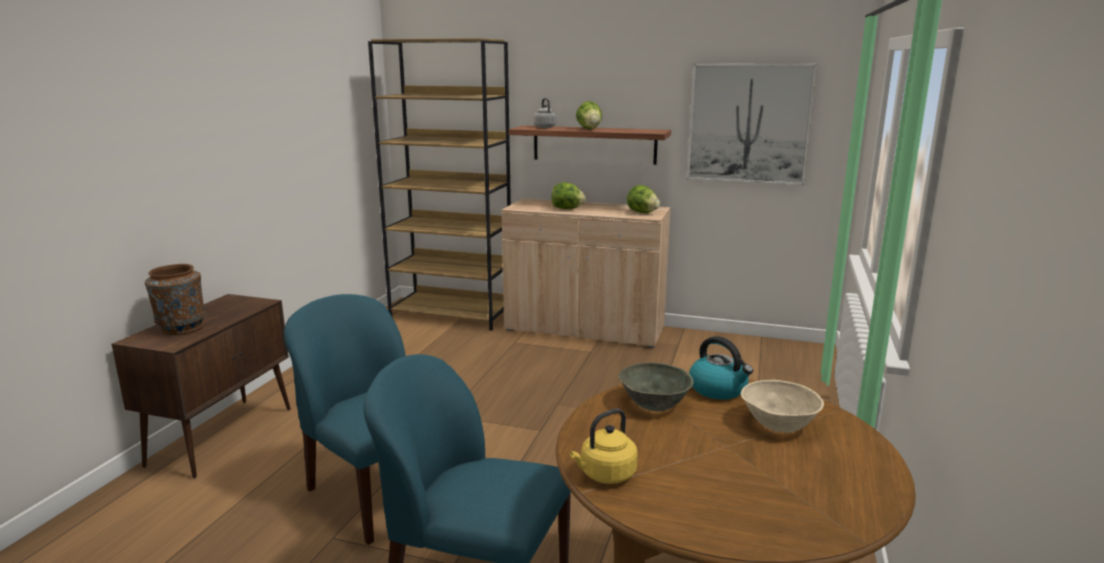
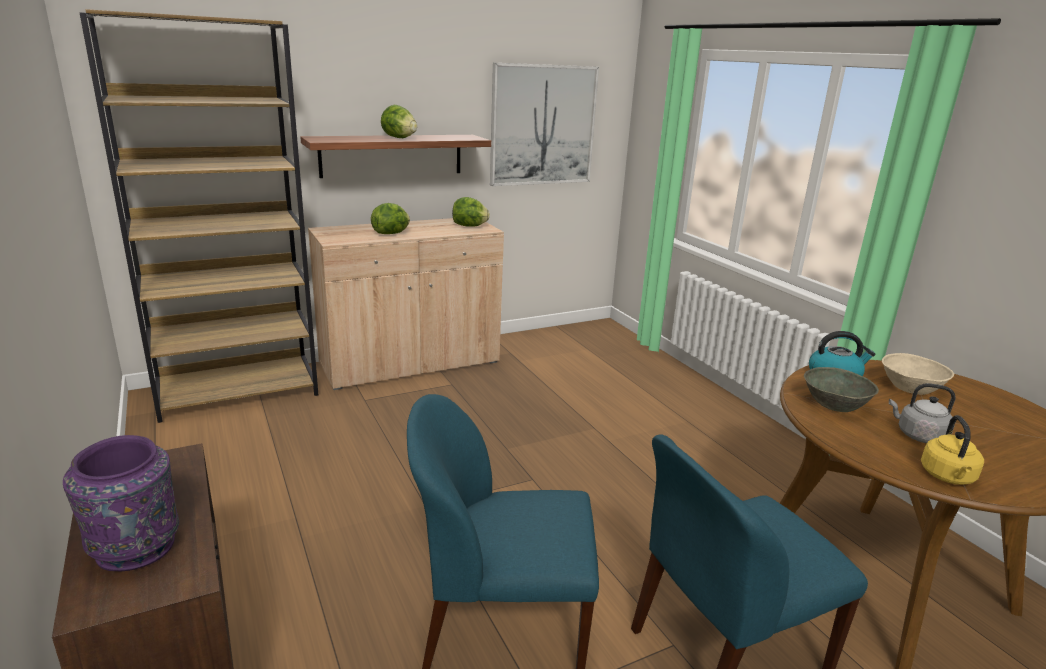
camera: 45 degrees left, 5 degrees up
brown vase [145,264,206,335] -> purple vase [63,435,179,571]
grey kettle [533,98,556,128] -> grey kettle moved to [889,383,956,443]

